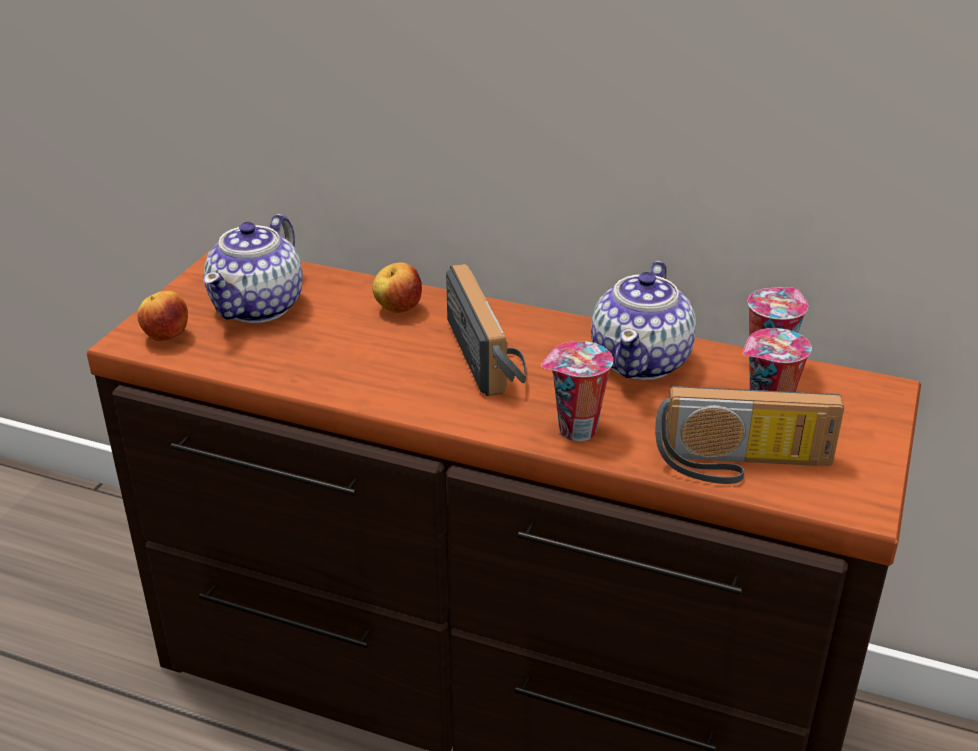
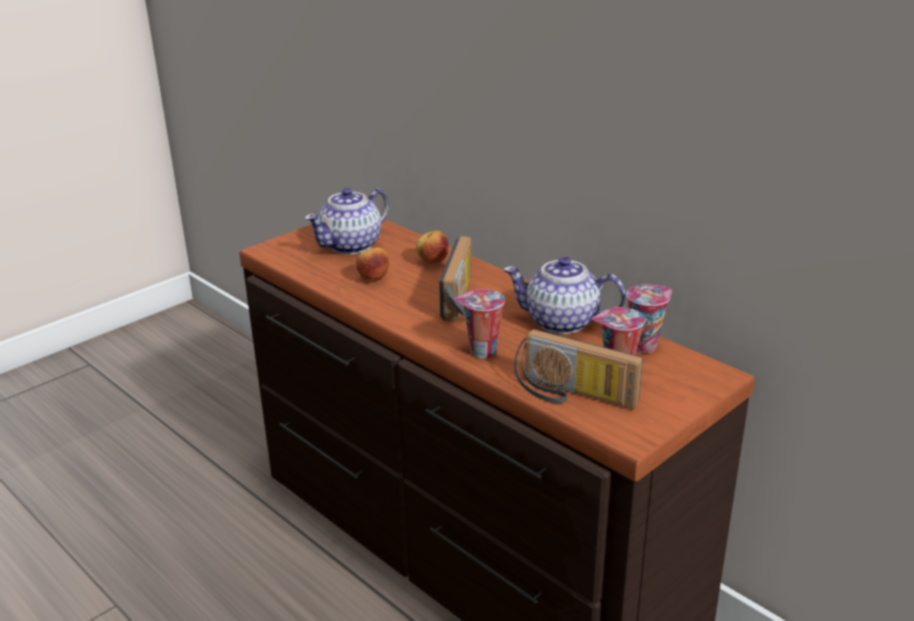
camera: 25 degrees right, 5 degrees down
apple [137,290,188,341] -> apple moved to [356,247,389,280]
teapot [591,261,696,380] -> teapot turned 60 degrees clockwise [503,257,625,334]

